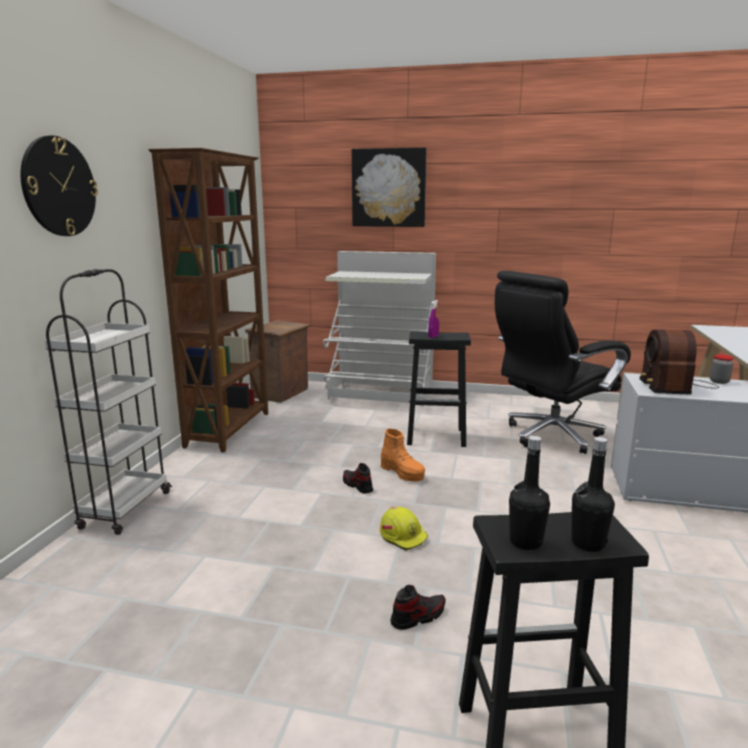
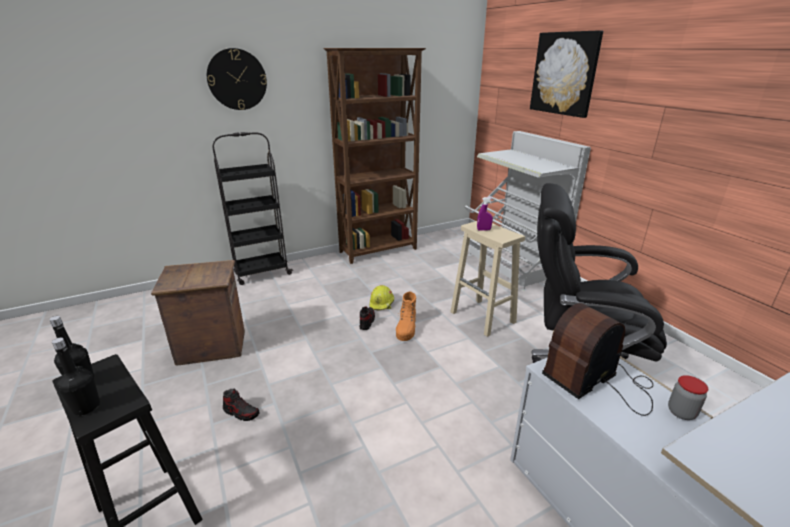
camera: 50 degrees right, 10 degrees up
white cart [45,269,172,535] -> black cart [213,132,293,285]
crate [245,320,310,403] -> crate moved to [151,260,245,365]
yellow hard hat [380,507,428,551] -> yellow hard hat moved to [370,285,394,310]
black stool [407,331,471,447] -> beige stool [450,221,525,337]

